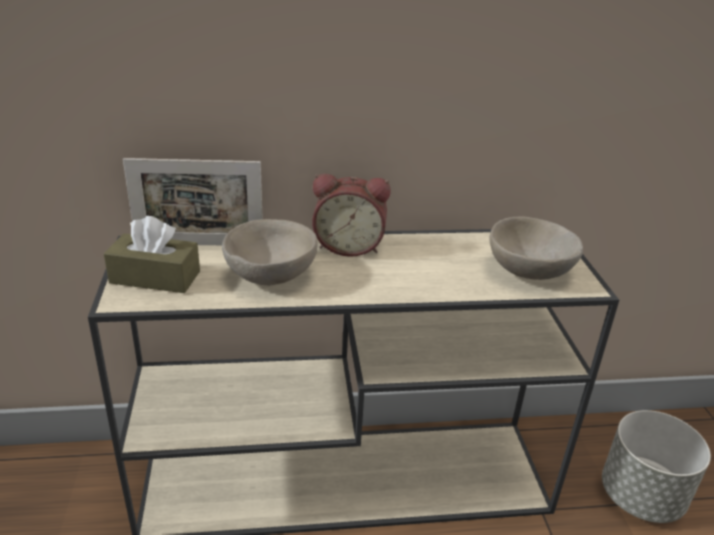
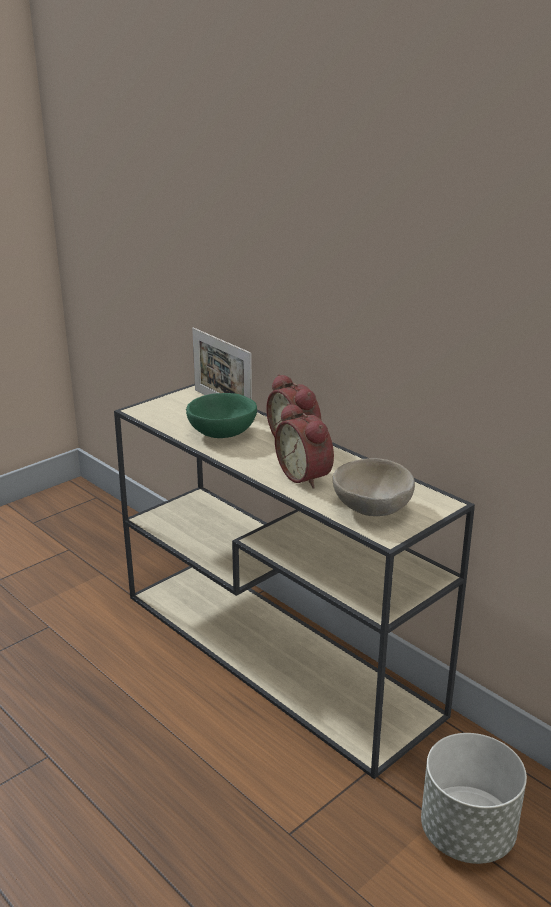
camera: 55 degrees right, 5 degrees down
brown tissue box [104,216,200,293] -> none
beige bowl [222,219,317,286] -> green bowl [186,393,257,438]
none -> alarm clock [275,403,334,489]

